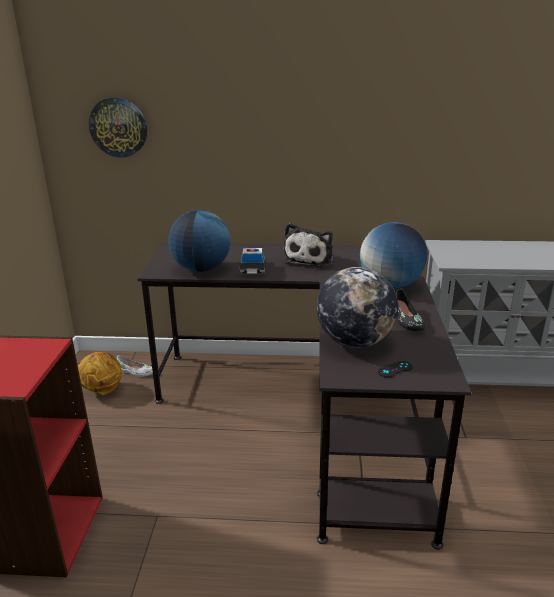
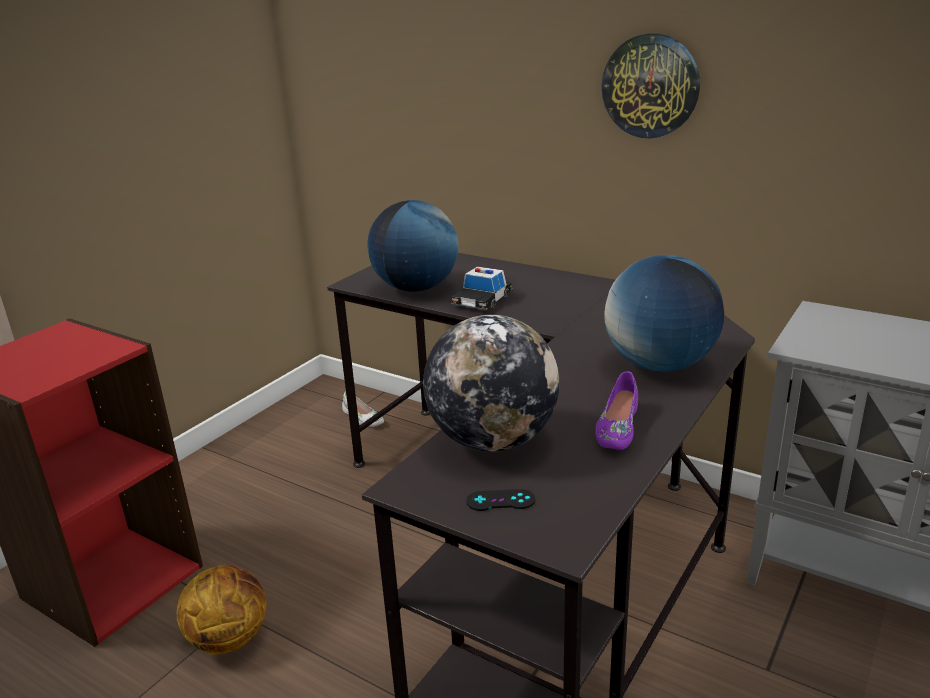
camera: 30 degrees right, 0 degrees up
basketball [78,352,122,395] -> basketball moved to [177,565,267,655]
wall clock [89,97,147,157] -> wall clock moved to [602,33,700,138]
plush toy [283,223,333,267] -> none
black shoe [395,289,425,331] -> purple shoe [595,371,638,450]

